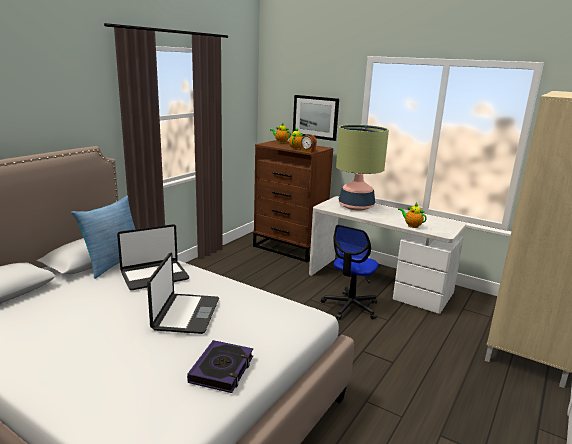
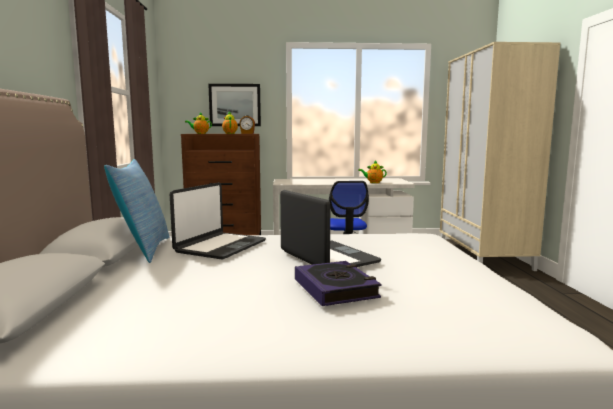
camera: 35 degrees left, 10 degrees down
book [187,340,253,393] -> book moved to [295,261,381,306]
table lamp [336,125,389,210] -> none

